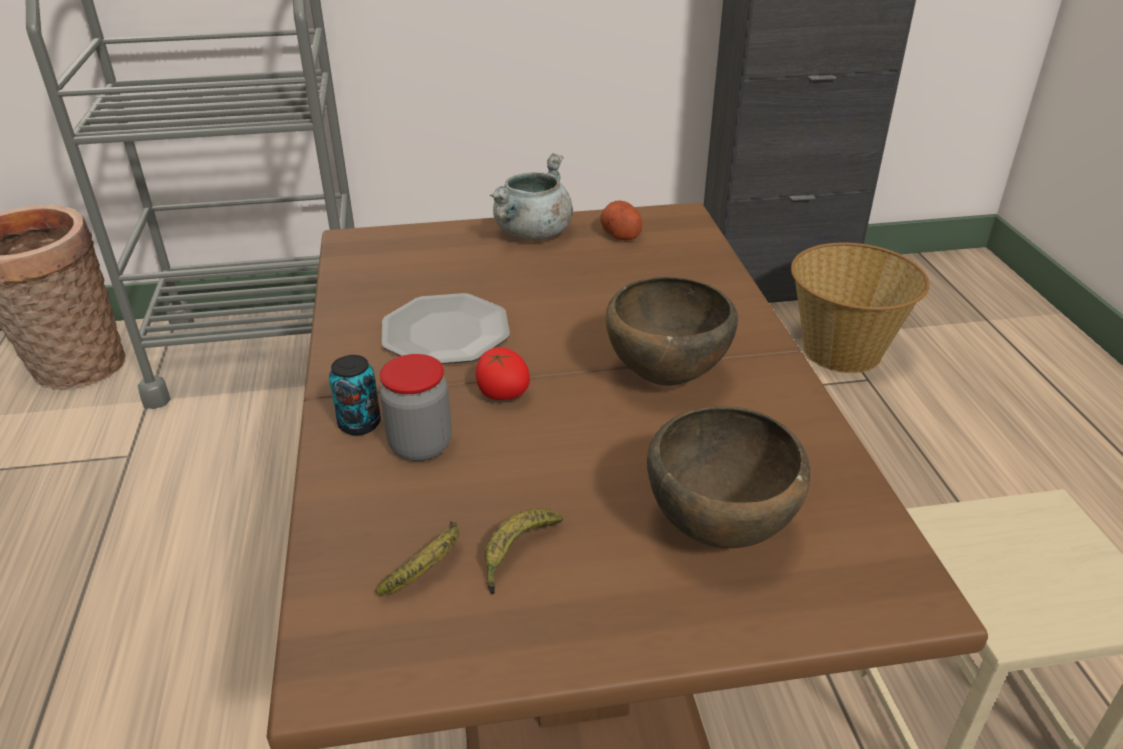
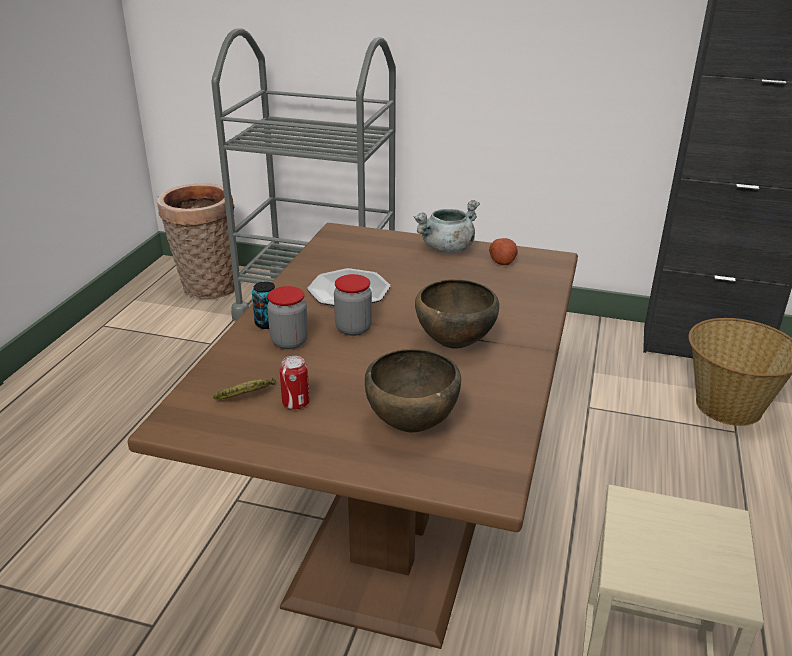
camera: 25 degrees right, 5 degrees down
tomato [475,347,530,400] -> jar [334,274,372,336]
banana [485,509,563,594] -> can [280,356,310,409]

